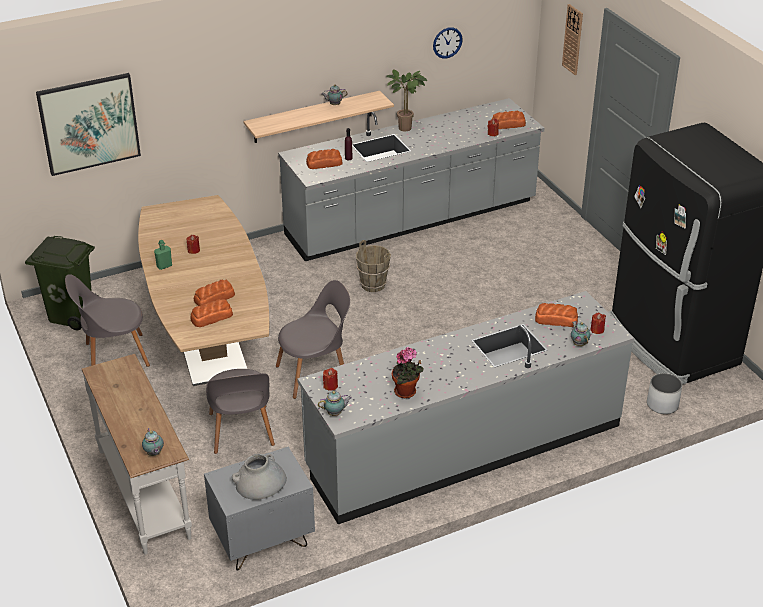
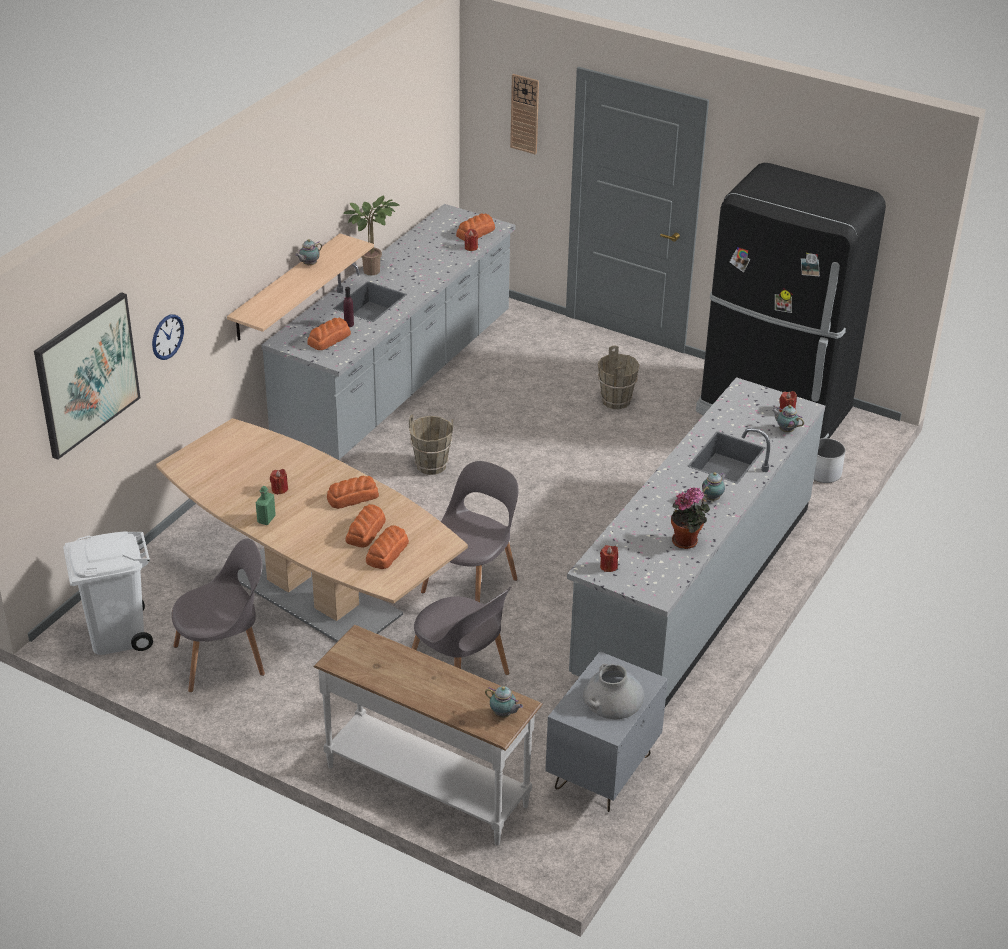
camera: 35 degrees left, 0 degrees up
green trash can [25,236,97,330] -> white trash can [63,531,153,655]
grey chair [65,274,150,367] -> grey chair turned 150 degrees counterclockwise [171,538,265,692]
teapot [318,391,352,416] -> teapot moved to [702,472,726,501]
wall clock [433,27,463,59] -> wall clock moved to [152,314,184,360]
bread [535,303,578,327] -> bread moved to [327,476,379,509]
none -> brown bucket [598,345,639,409]

